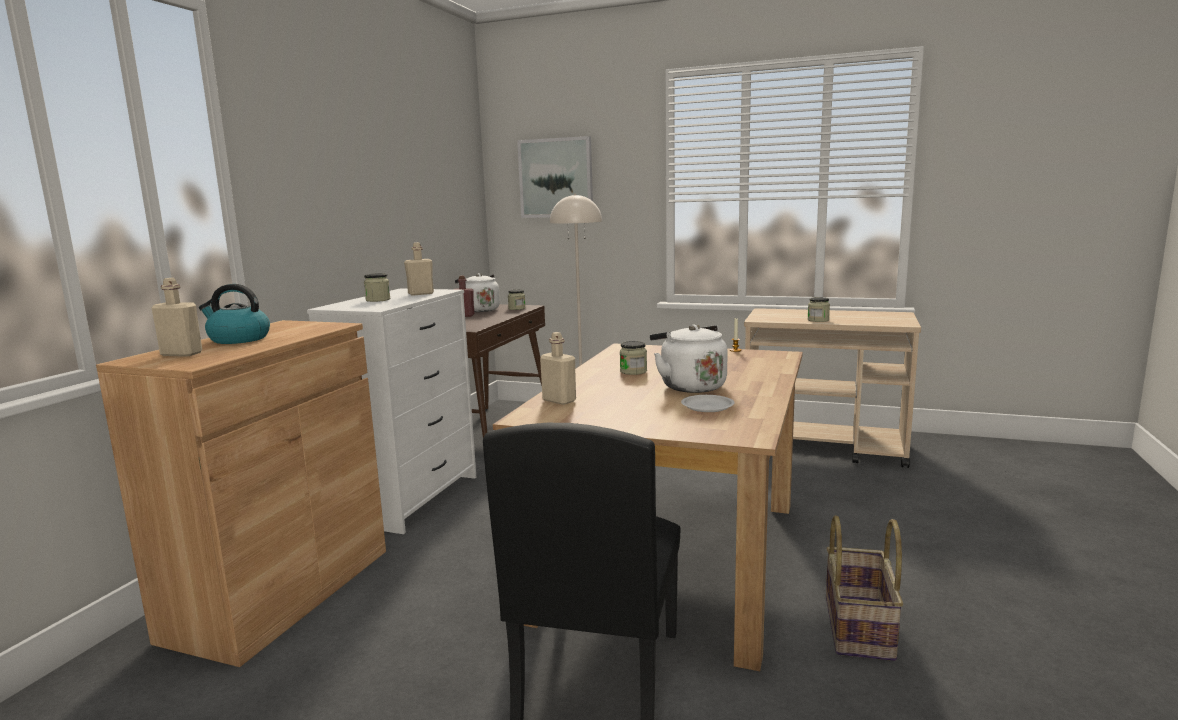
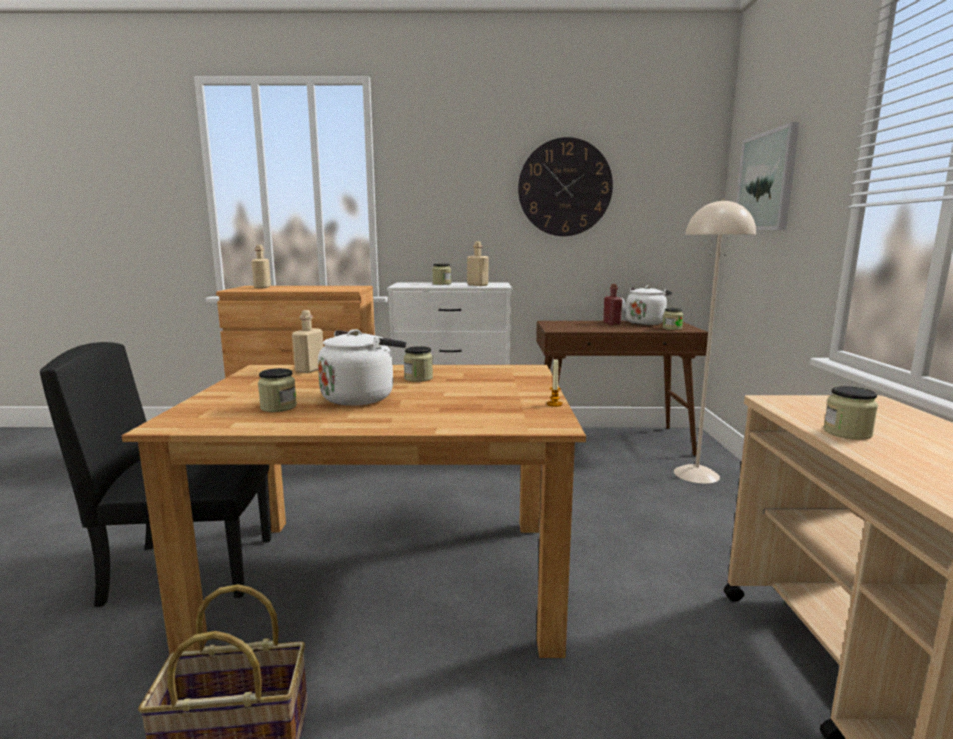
camera: 70 degrees right, 0 degrees up
kettle [199,284,270,344] -> none
white plate [681,395,734,412] -> jar [258,368,297,412]
none -> wall clock [518,137,613,236]

